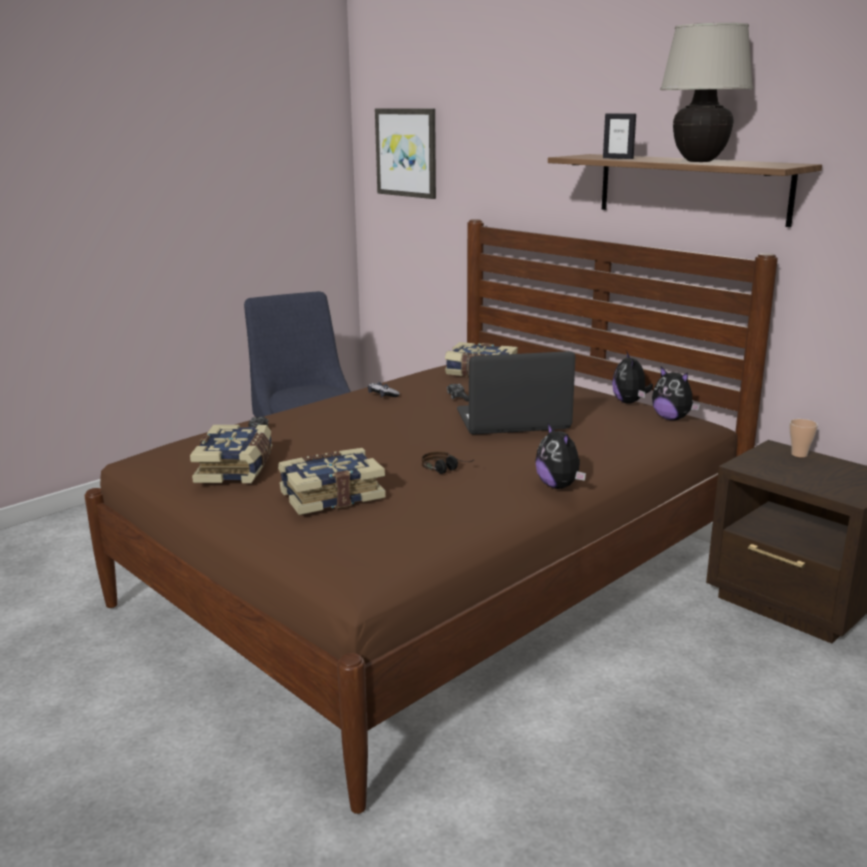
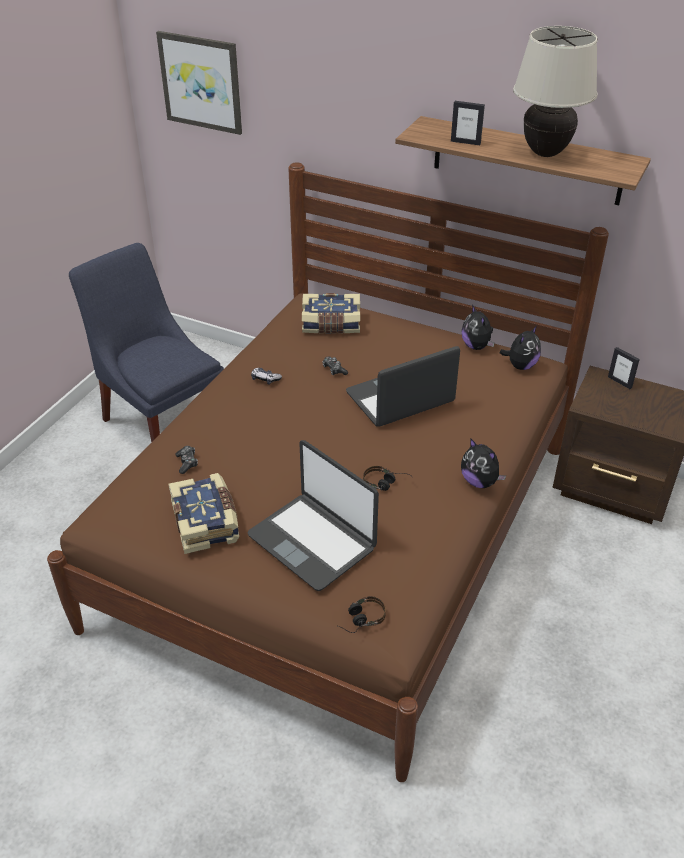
camera: 20 degrees left, 20 degrees up
book [278,448,386,515] -> laptop [247,440,379,591]
plush toy [652,367,700,421] -> plush toy turned 75 degrees counterclockwise [499,326,541,370]
cup [789,419,818,457] -> picture frame [608,347,640,389]
none -> headphones [337,596,386,633]

